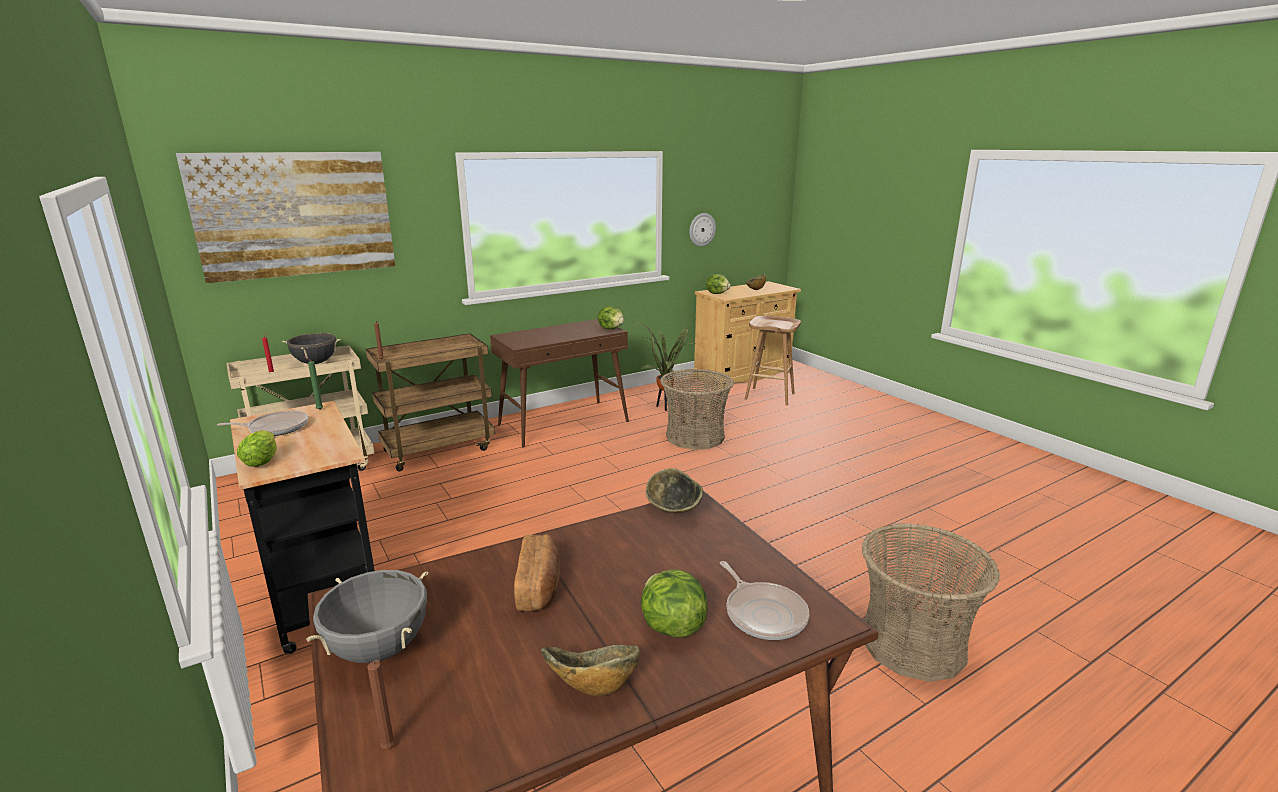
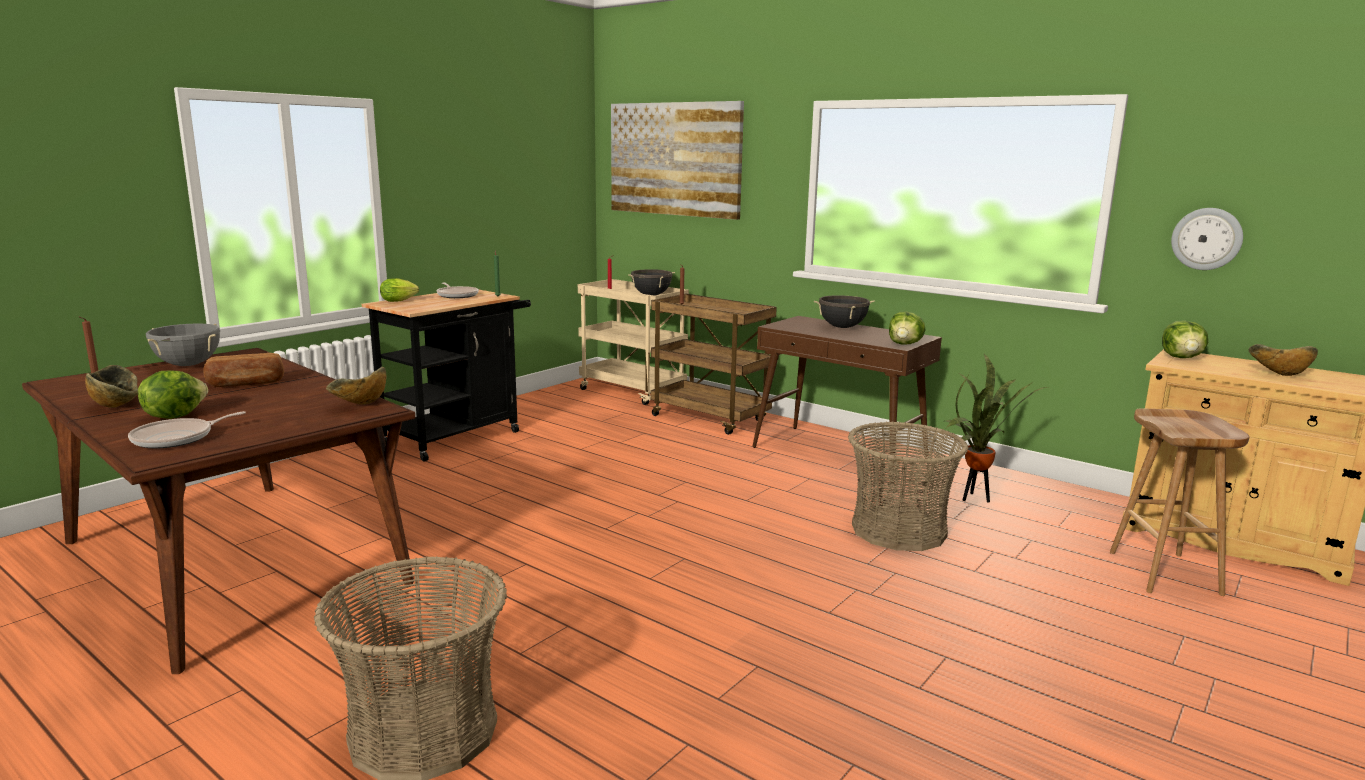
camera: 70 degrees right, 5 degrees down
none -> black cooking pot [814,295,875,328]

